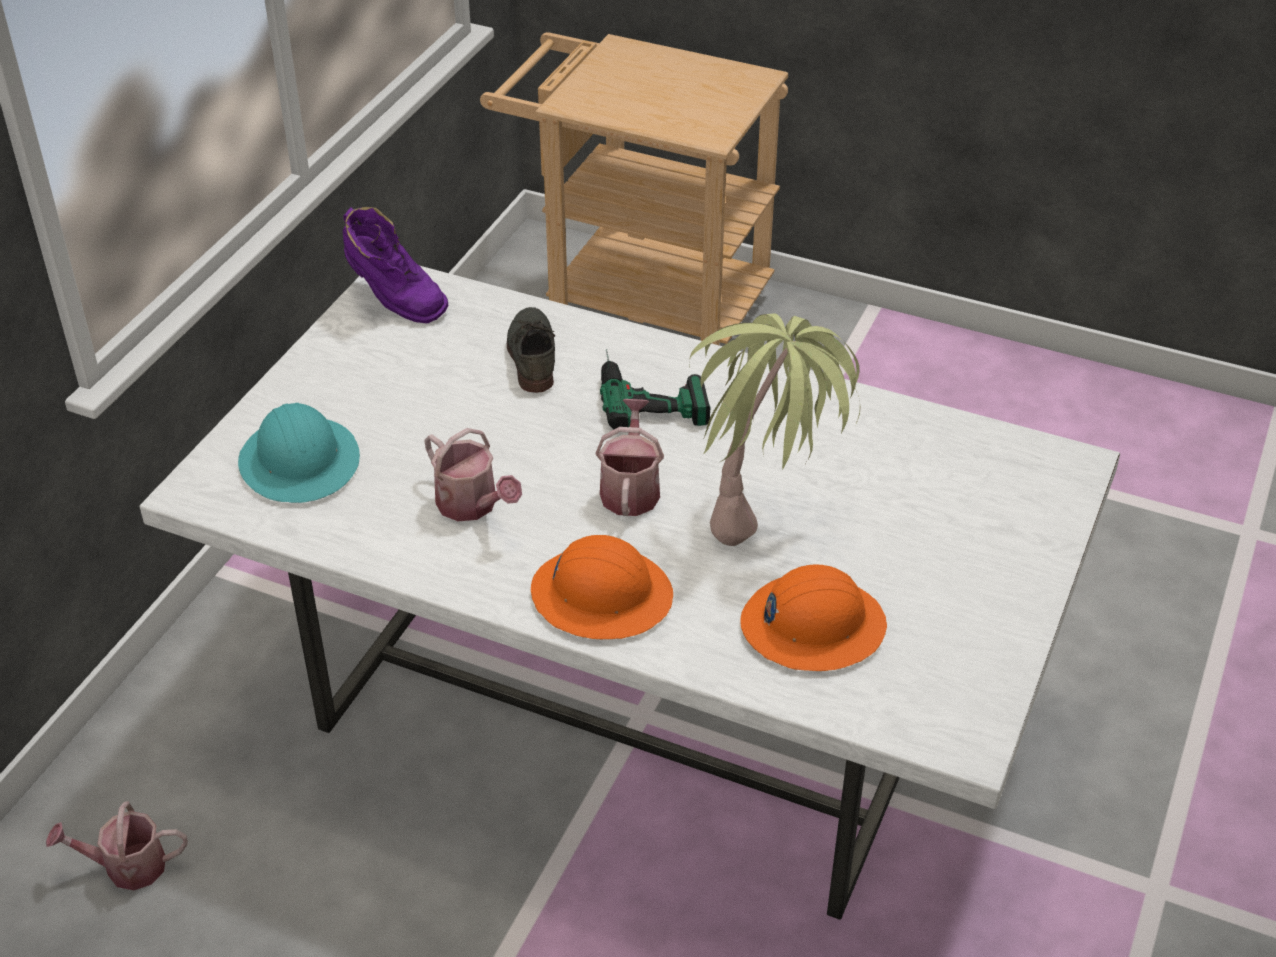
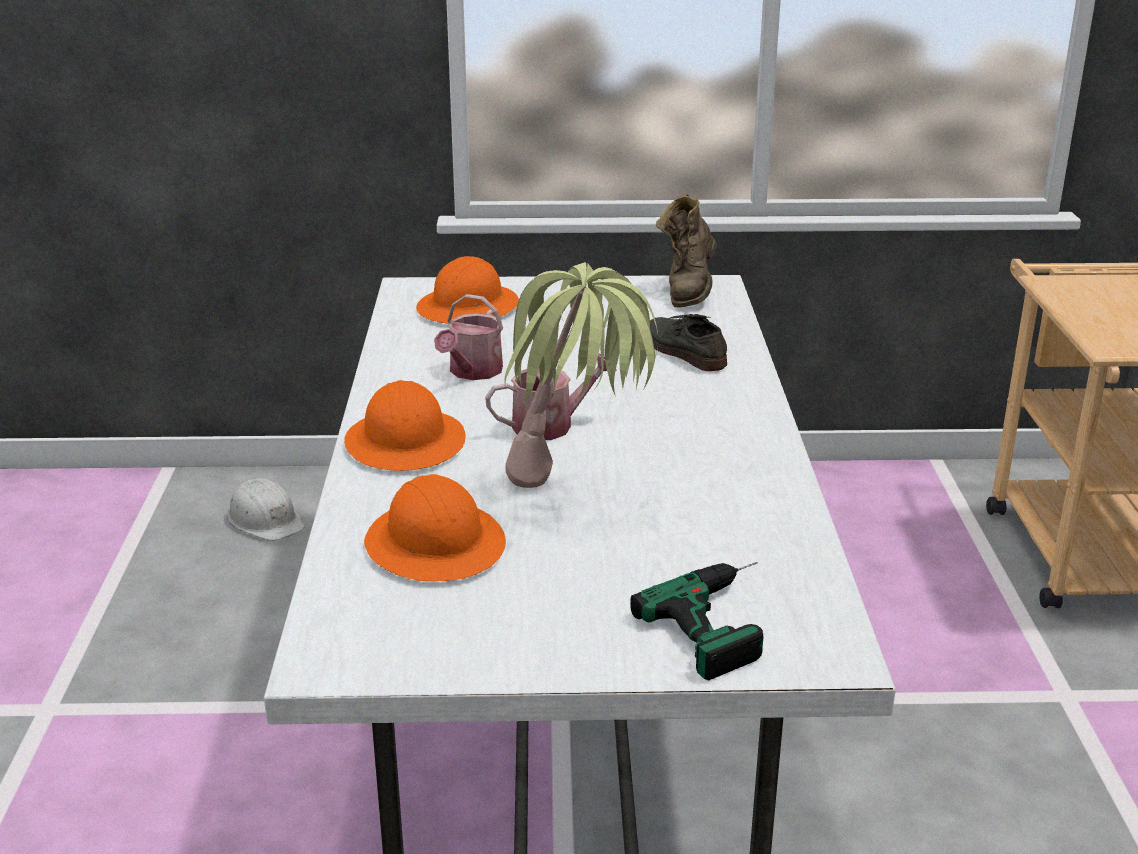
camera: 65 degrees right, 15 degrees down
watering can [46,801,188,890] -> white hard hat [227,478,304,541]
turquoise hard hat [238,403,360,503] -> orange hard hat [416,256,519,324]
purple boot [343,207,448,323] -> brown boot [656,194,716,307]
grey shoe [507,307,555,393] -> grey shoe turned 90 degrees counterclockwise [650,314,727,371]
power drill [600,349,710,429] -> power drill moved to [630,562,764,681]

